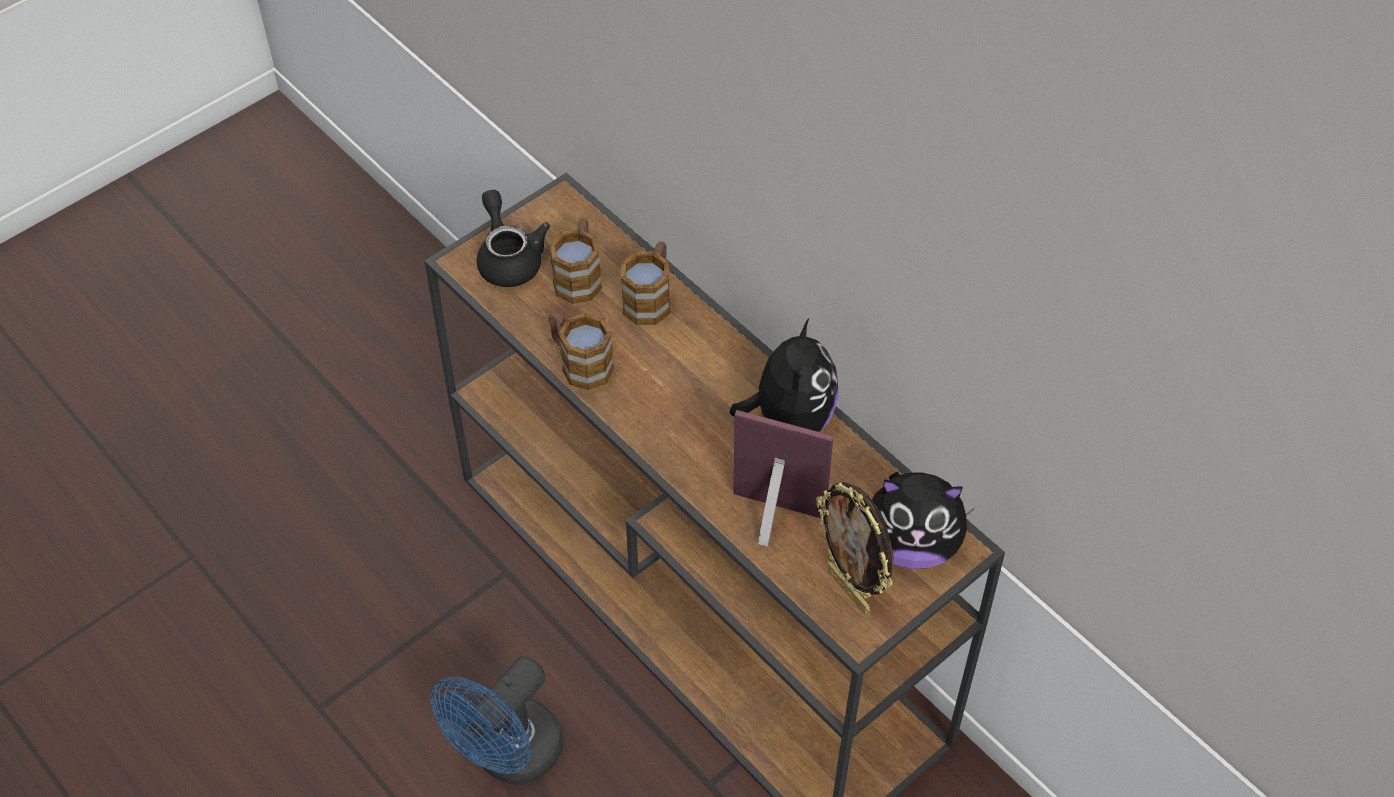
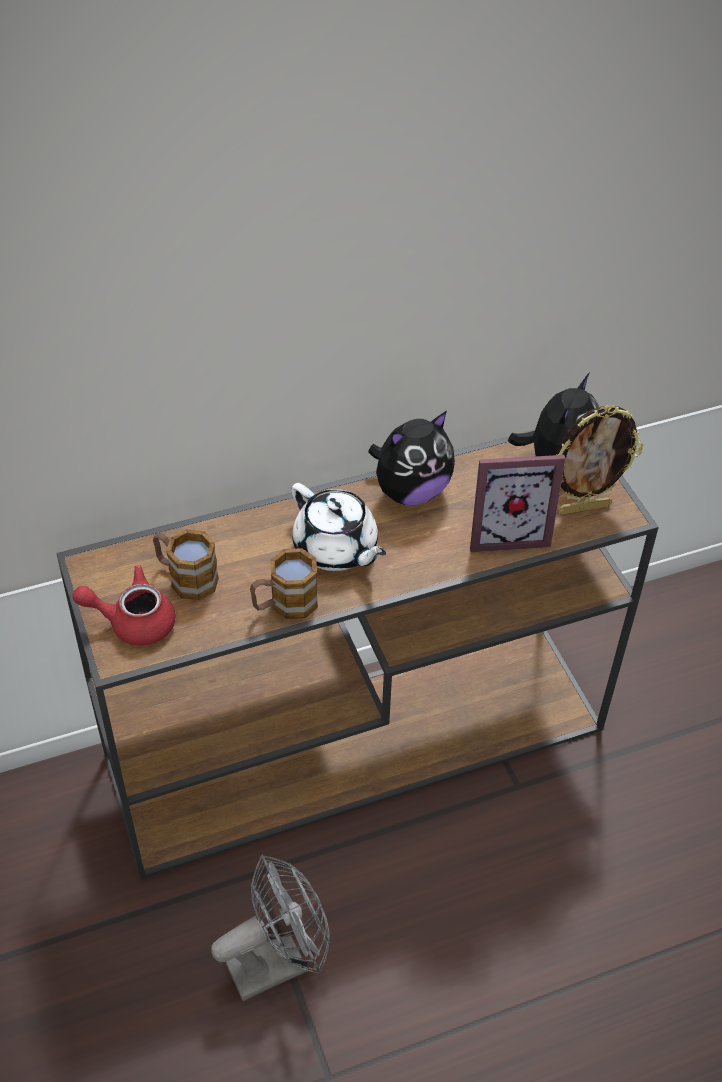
camera: 70 degrees left, 5 degrees down
blue fan [430,656,564,785] -> none
black teapot [477,190,550,287] -> red teapot [72,565,175,646]
mug [621,241,670,325] -> none
plush toy [729,317,839,432] -> plush toy turned 120 degrees clockwise [368,411,455,505]
picture frame [734,410,833,547] -> picture frame turned 135 degrees counterclockwise [470,455,566,552]
none -> grey fan [211,854,330,1001]
none -> white teapot [292,483,386,571]

